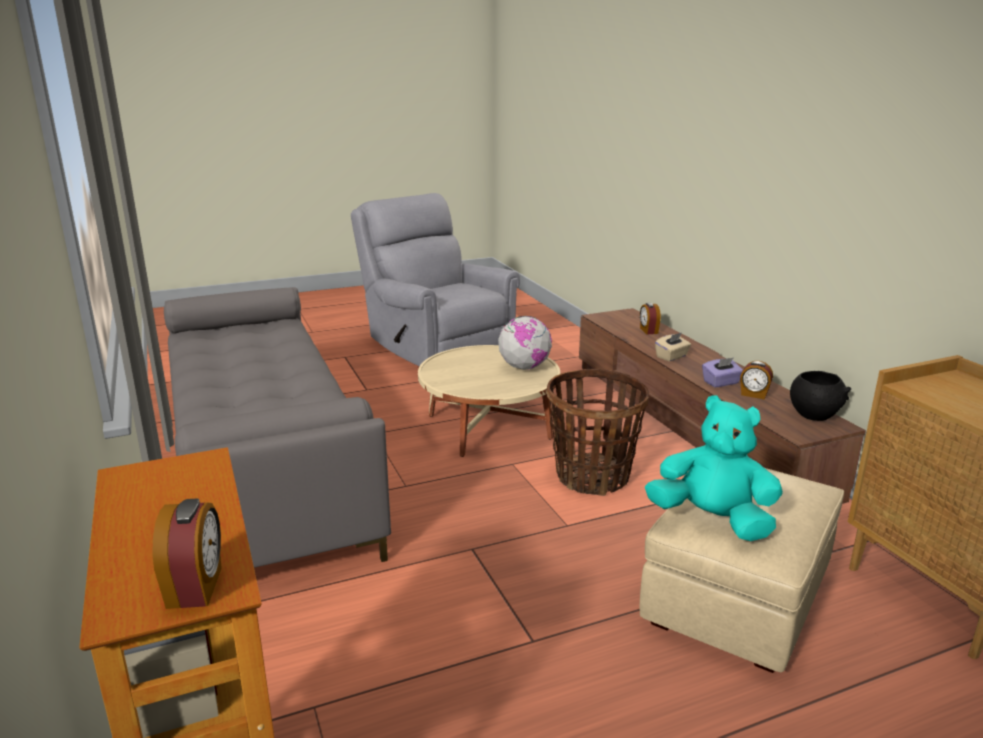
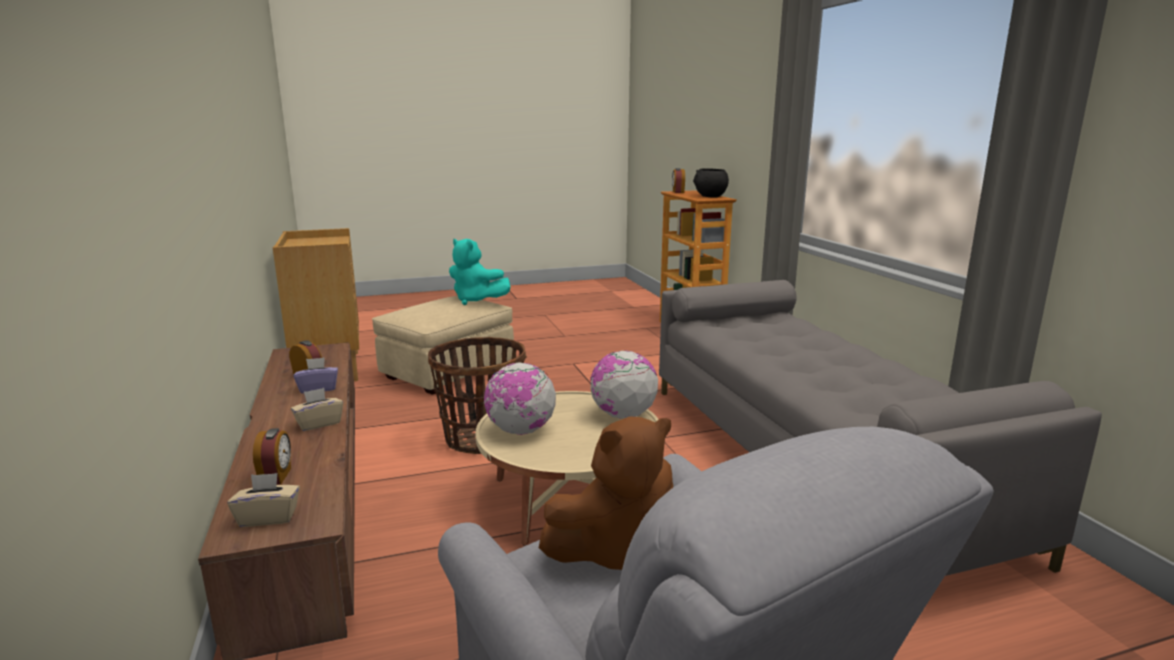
camera: 175 degrees left, 5 degrees down
black bowl [790,371,851,421] -> black bowl moved to [693,168,729,197]
none -> beige tissue box [227,473,300,527]
none -> brown plush toy [539,416,673,570]
none -> globe [590,350,658,419]

